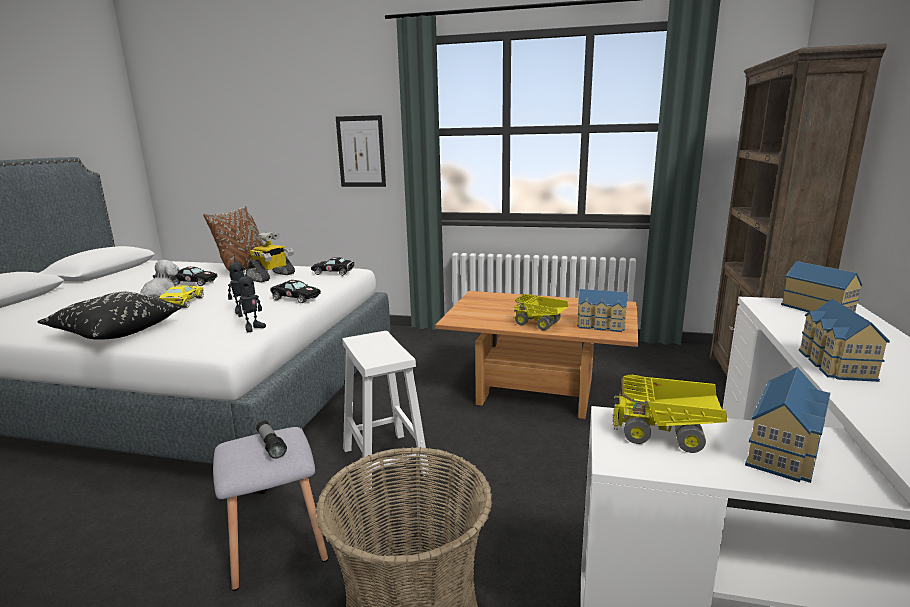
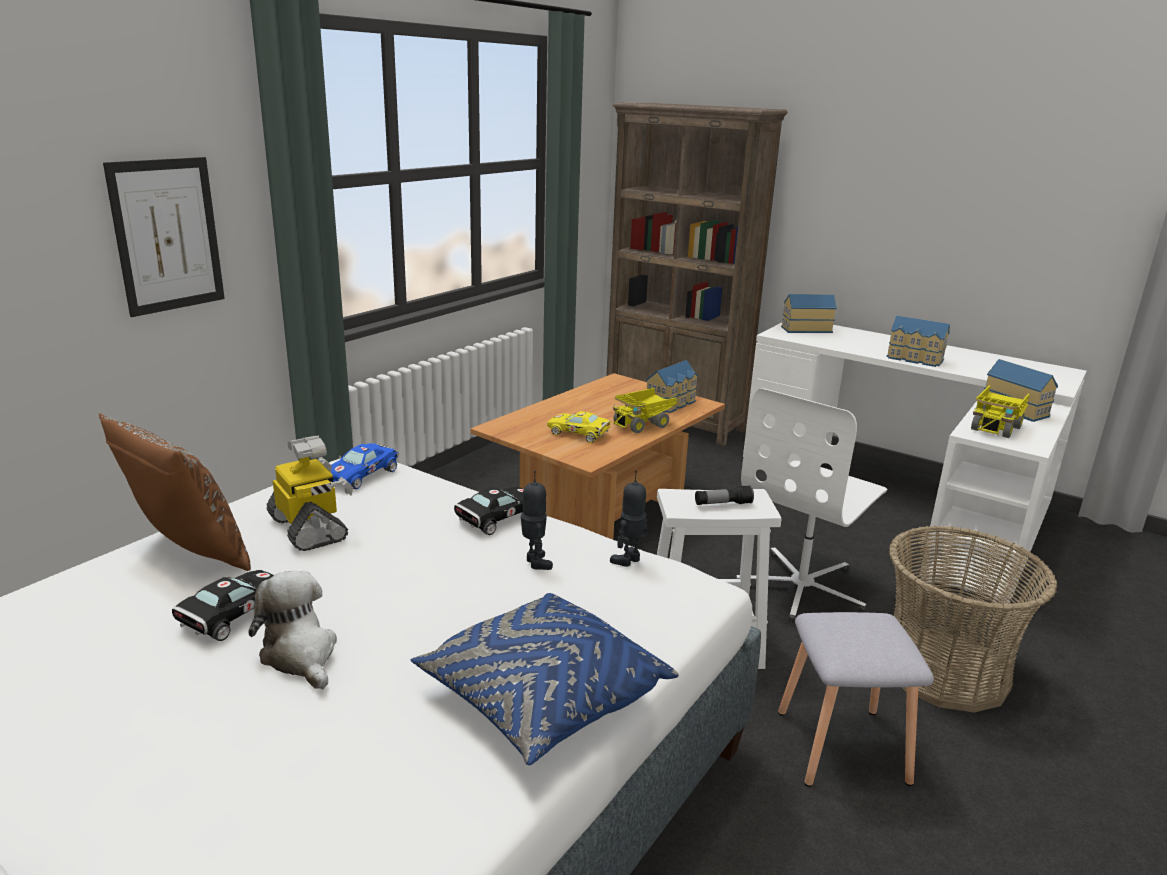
camera: 70 degrees left, 5 degrees up
black pillow [38,292,182,340] -> blue pillow [410,593,679,765]
yellow toy car [158,285,204,308] -> yellow toy car moved to [547,411,611,443]
toy robot [238,268,266,333] -> toy robot turned 105 degrees counterclockwise [610,471,647,567]
flashlight [256,421,287,459] -> flashlight moved to [695,485,754,505]
black toy car [311,257,354,276] -> blue toy car [331,443,398,489]
none -> white office chair [735,388,887,623]

